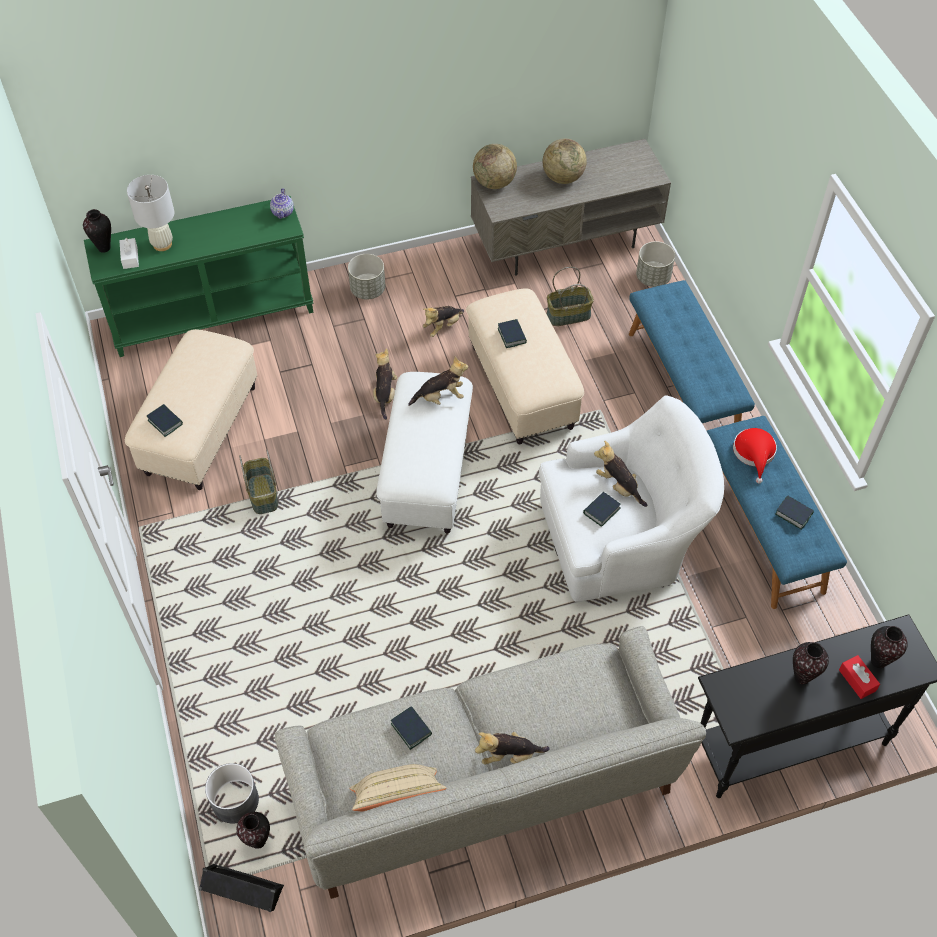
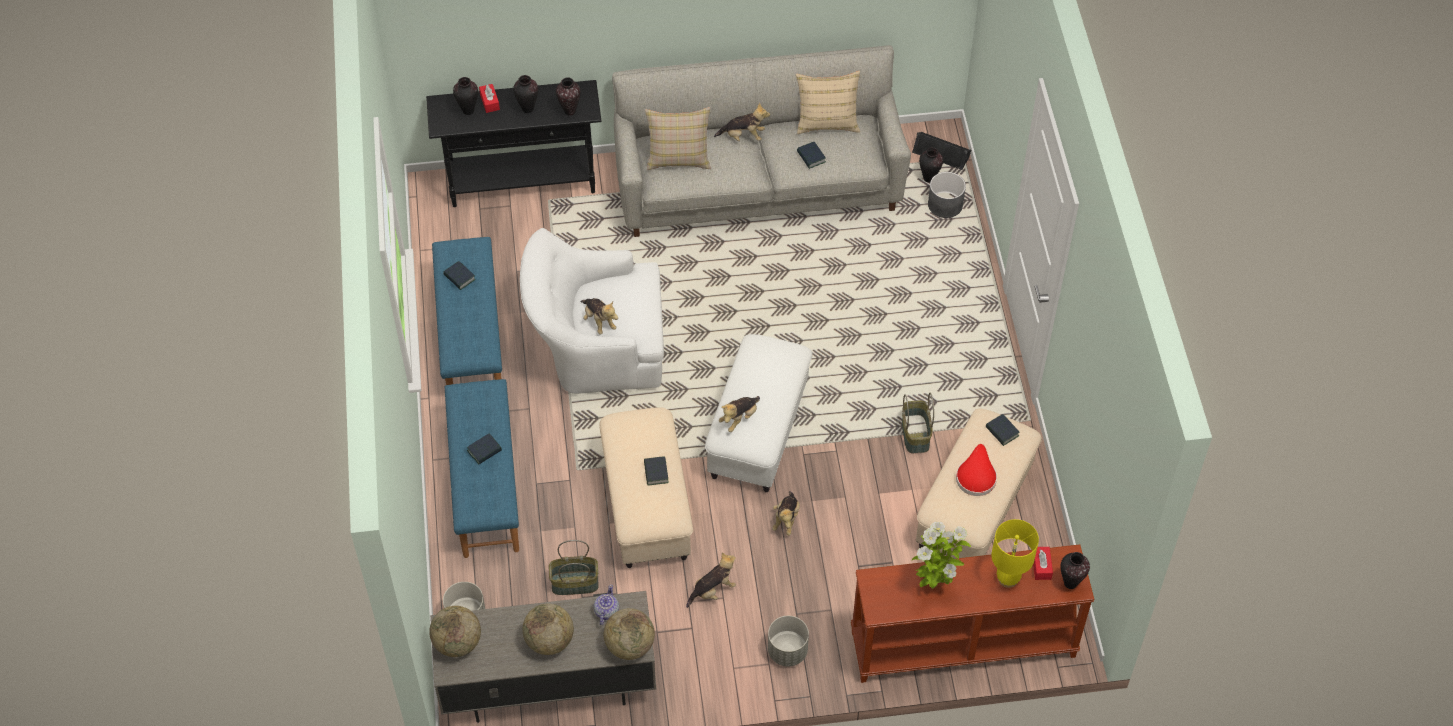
camera: 170 degrees left, 0 degrees up
green console table [84,196,313,357] -> brown console table [851,544,1094,683]
white tissue box [119,237,139,269] -> red tissue box [1033,547,1053,580]
white table lamp [127,175,174,251] -> yellow table lamp [991,519,1039,588]
teapot [270,188,294,219] -> teapot moved to [594,584,619,625]
plush toy [408,357,468,406] -> plush toy turned 45 degrees counterclockwise [719,396,760,432]
book [583,492,621,527] -> book moved to [467,433,502,464]
red hat [733,428,777,484] -> red hat moved to [956,444,997,496]
none -> globe [429,606,481,657]
none -> vase [556,77,581,116]
none -> beige pillow [645,107,711,170]
none -> potted plant [912,522,971,589]

